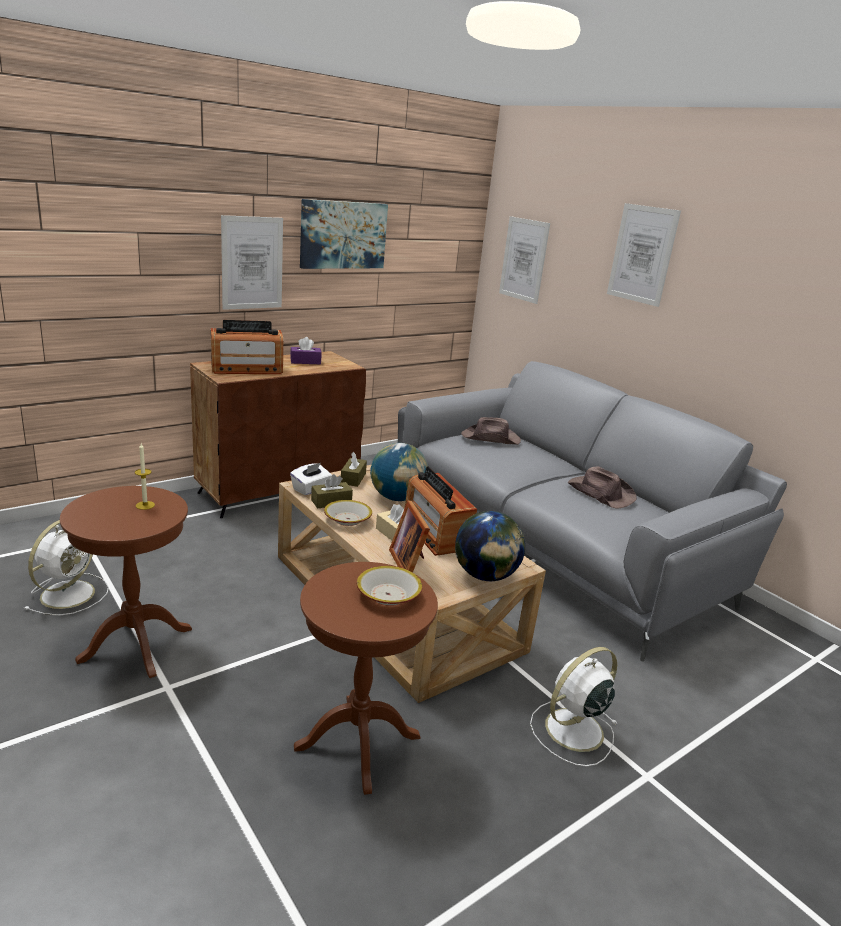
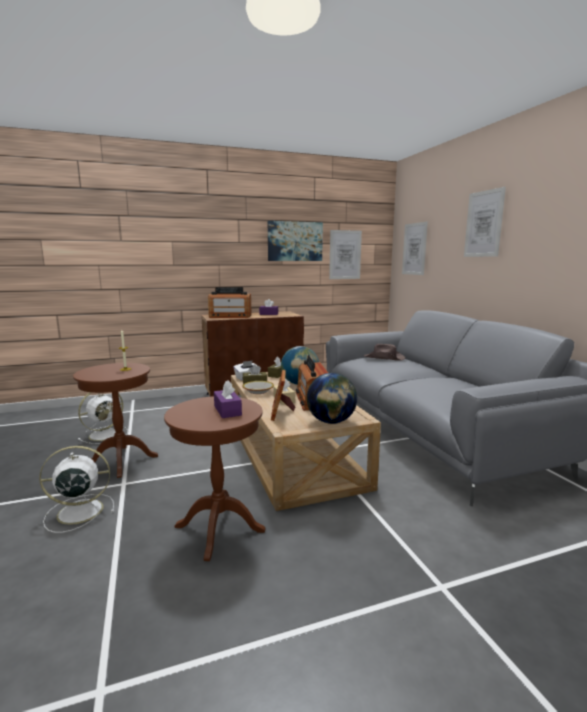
camera: 20 degrees right, 10 degrees down
picture [221,215,283,310] -> picture moved to [329,230,362,279]
bowl [357,566,422,606] -> purple tissue box [214,380,242,418]
white fan [530,647,618,767] -> white fan moved to [39,446,114,533]
brown hat [567,466,637,509] -> none

